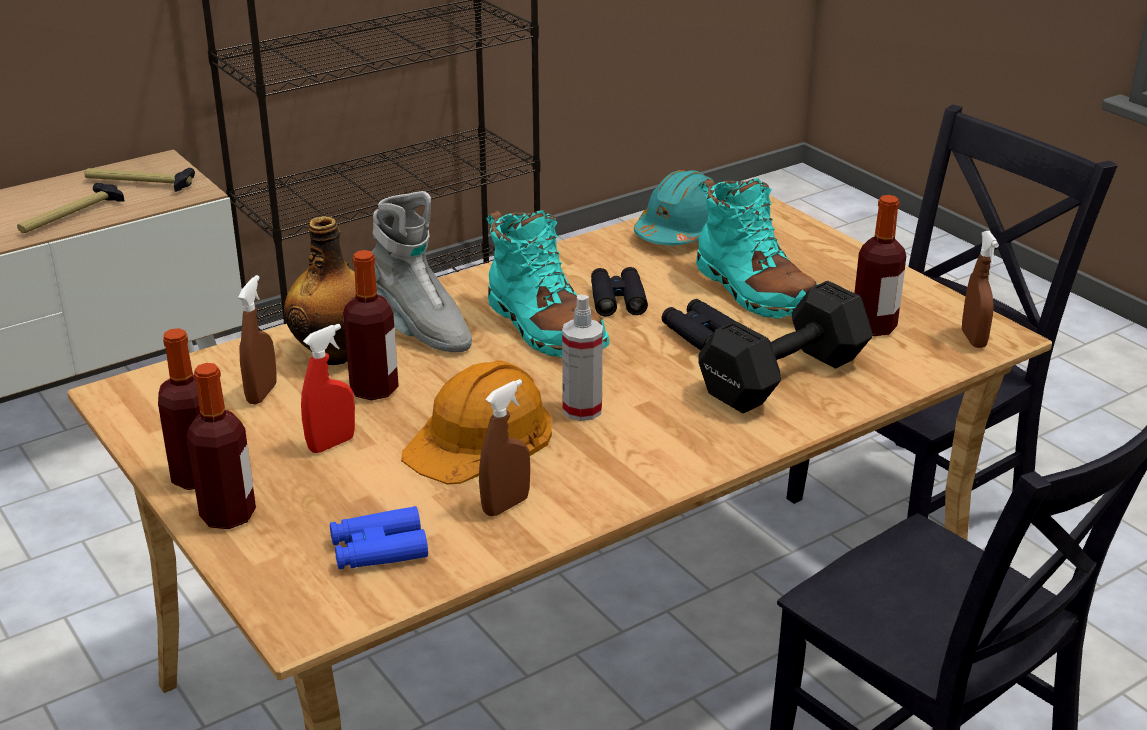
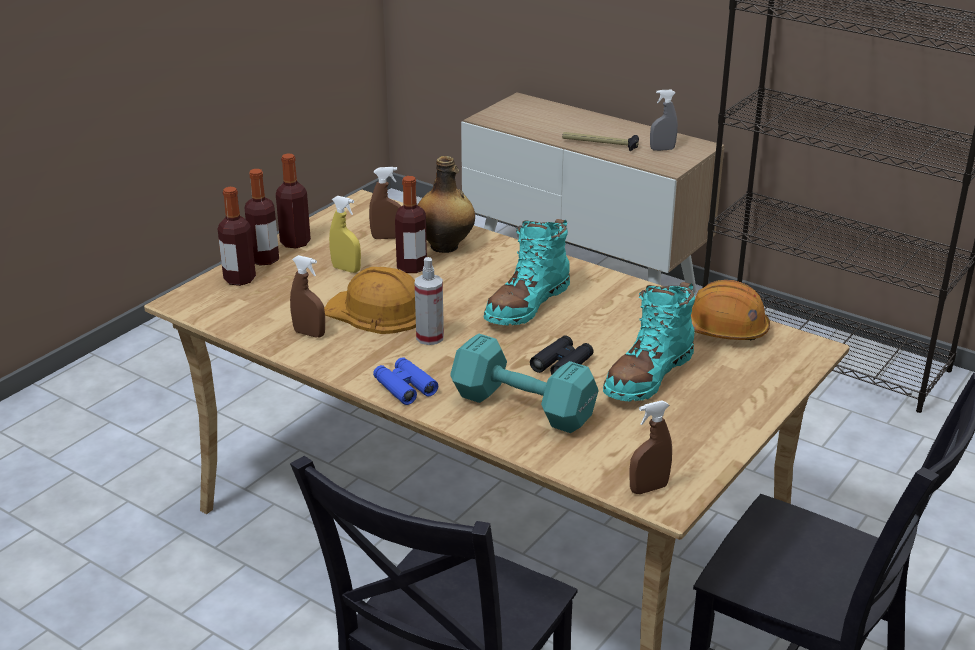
camera: 70 degrees right, 0 degrees up
hammer [84,168,195,192] -> grey spray bottle [650,90,678,151]
red spray bottle [301,324,355,453] -> yellow spray bottle [329,196,361,273]
blue binoculars [330,506,428,569] -> blue binoculars moved to [373,357,438,405]
grey boot [372,191,472,352] -> none
black binoculars [591,267,648,316] -> none
turquoise hard hat [634,170,716,245] -> orange hard hat [691,280,770,341]
black dumbbell [698,281,873,413] -> turquoise dumbbell [450,334,599,433]
bottle [855,195,906,336] -> bottle moved to [218,187,256,286]

